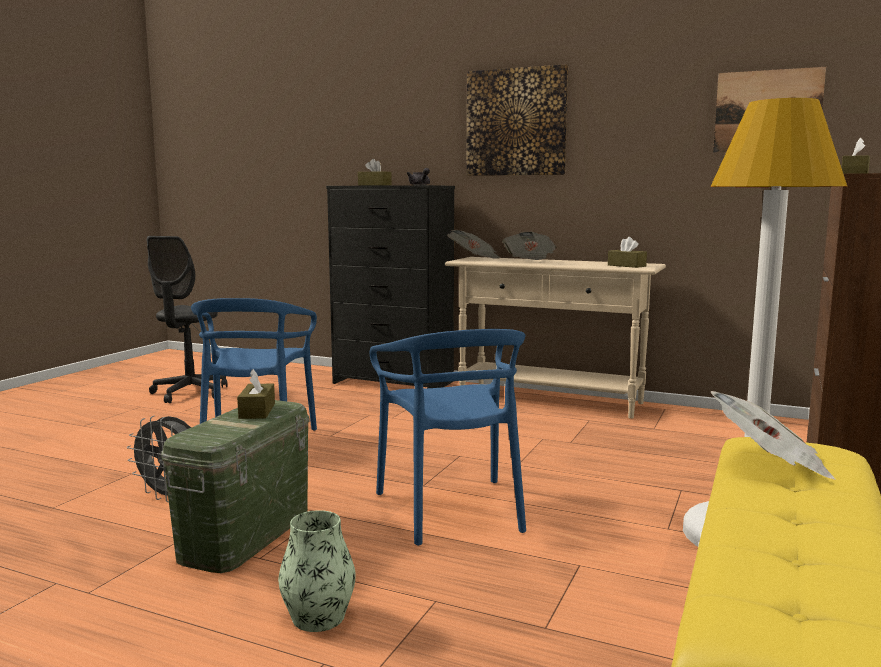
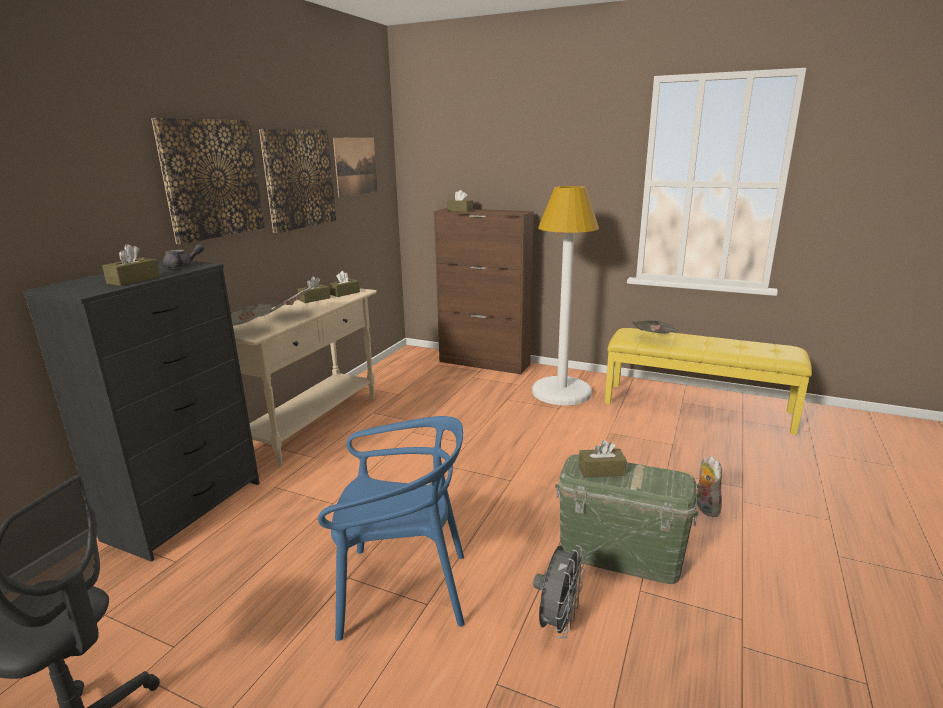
camera: 90 degrees left, 10 degrees up
vase [278,510,356,632] -> plush toy [696,456,722,517]
blue chair [370,329,526,546] -> none
none -> picture [259,129,336,233]
none -> brown tissue box [298,276,330,303]

